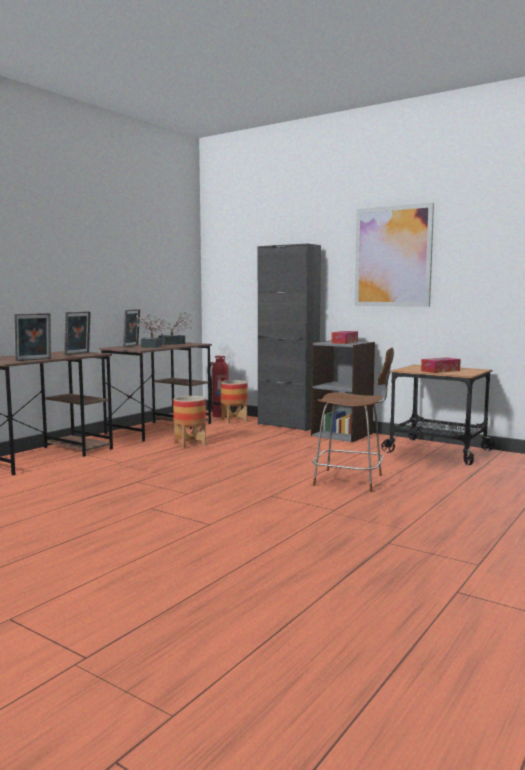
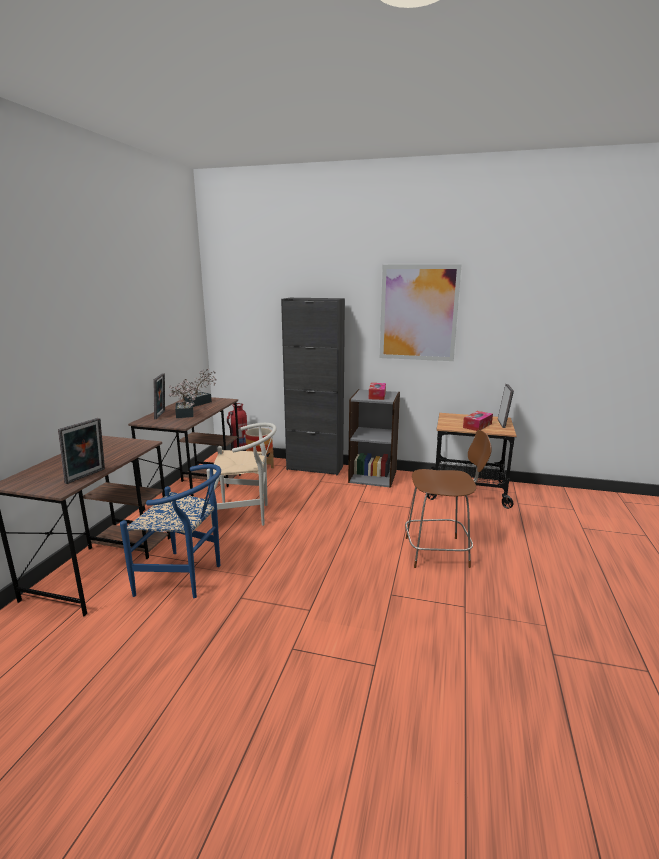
camera: 20 degrees left, 10 degrees up
picture frame [64,311,91,355] -> picture frame moved to [498,384,514,428]
planter [173,396,206,448] -> white chair [207,423,277,527]
none -> blue chair [120,464,221,598]

